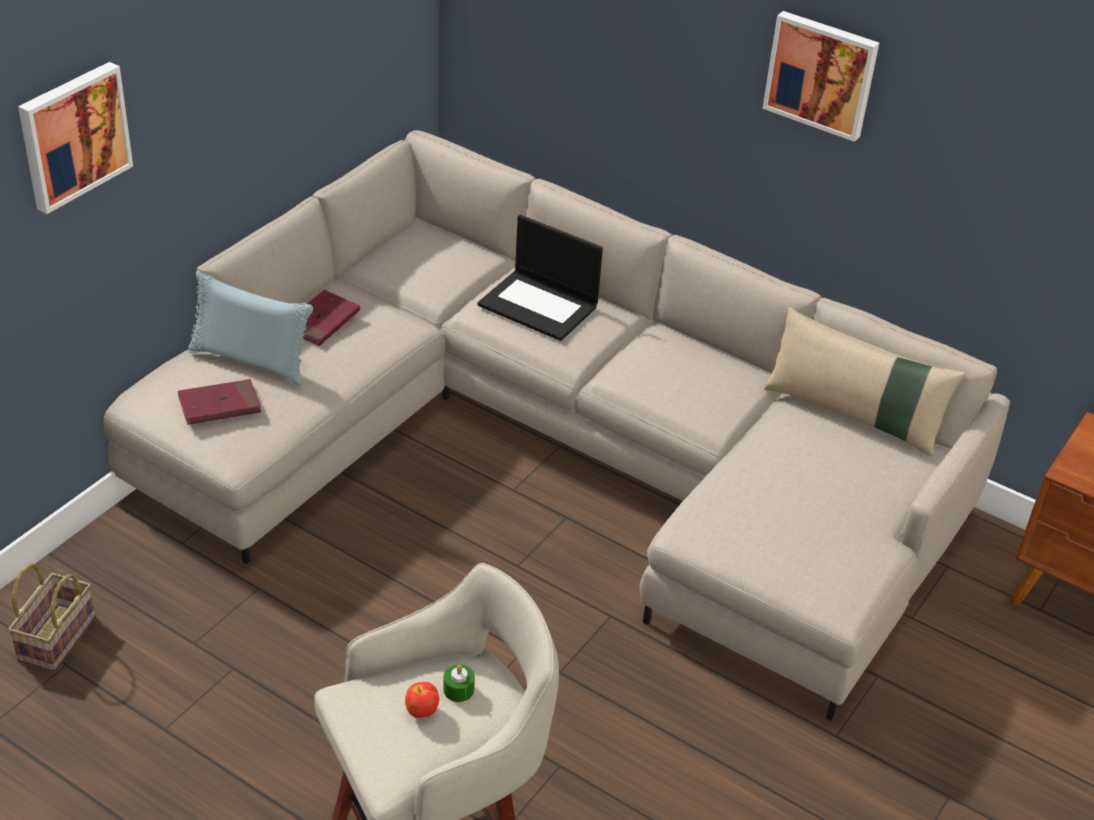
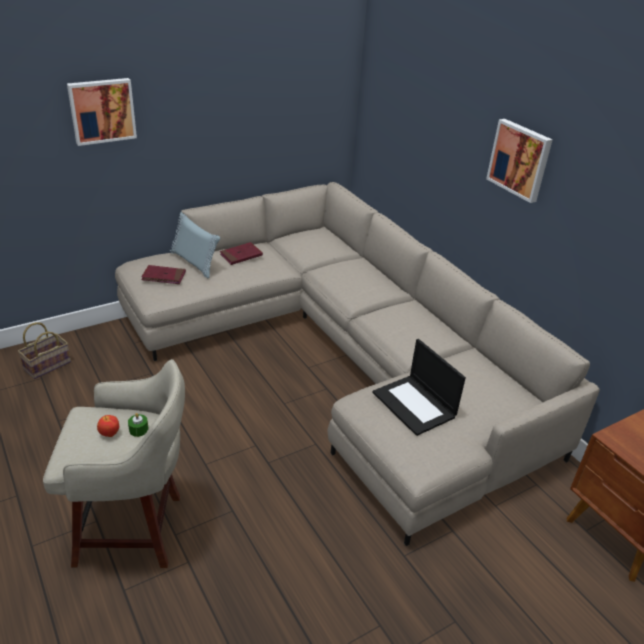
camera: 25 degrees right, 5 degrees down
laptop [477,215,603,341] -> laptop moved to [372,339,466,436]
beige pillow [764,307,966,457] -> none

